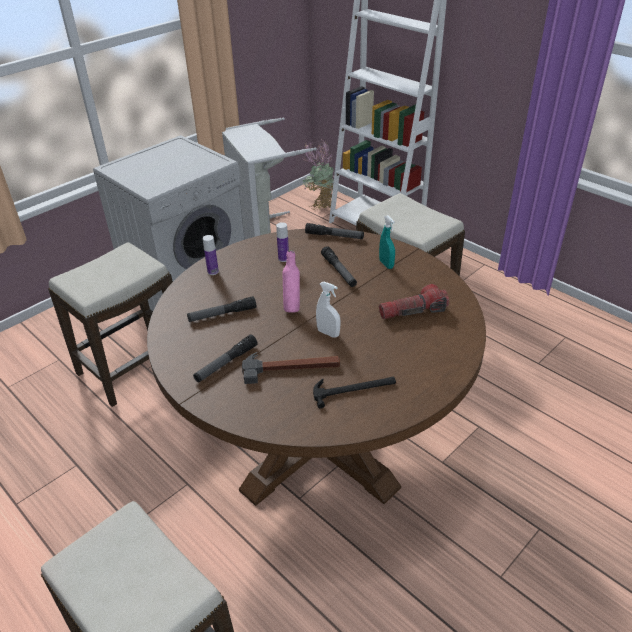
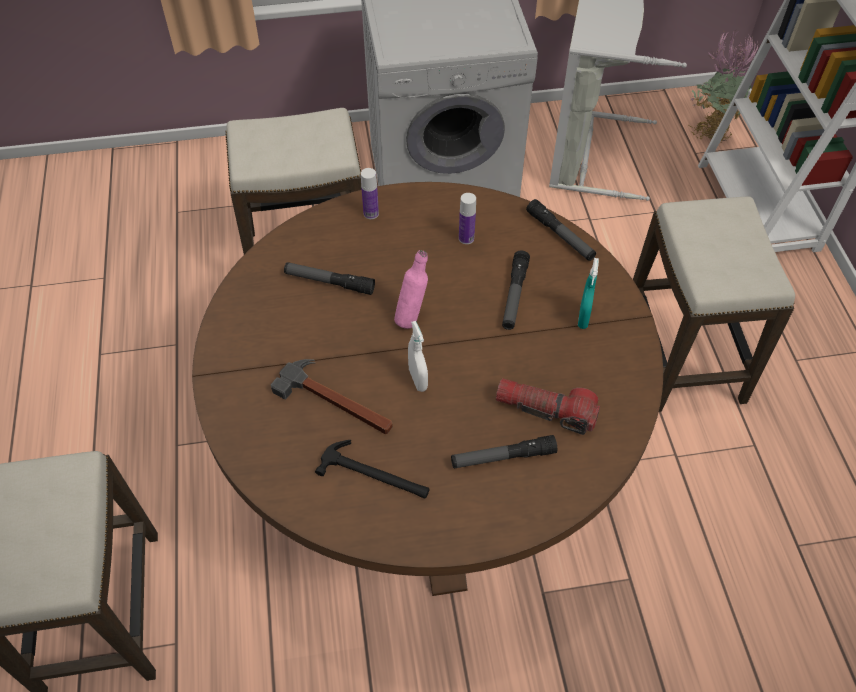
camera: 35 degrees right, 15 degrees up
flashlight [193,334,258,382] -> flashlight moved to [451,435,557,468]

